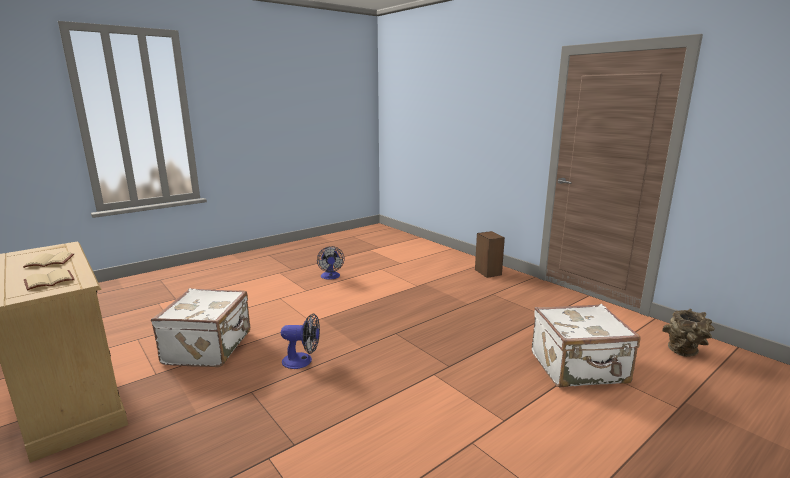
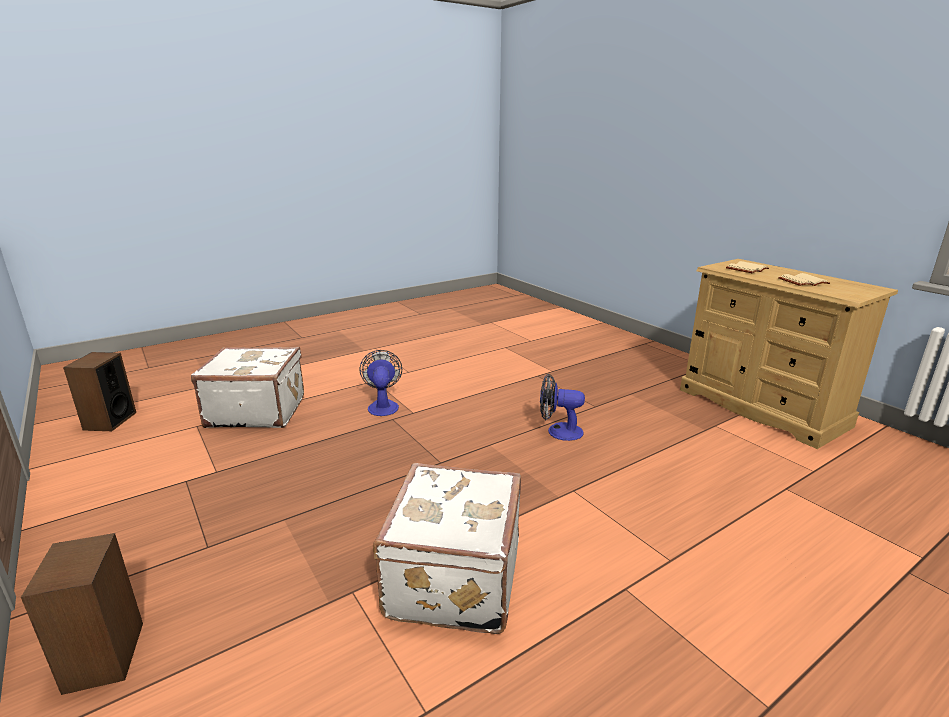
camera: 175 degrees left, 5 degrees up
white suitcase [151,288,250,367] -> white suitcase moved to [373,463,521,634]
fan [317,246,345,280] -> fan moved to [360,350,402,416]
brown vase [662,309,715,357] -> speaker [63,352,136,431]

